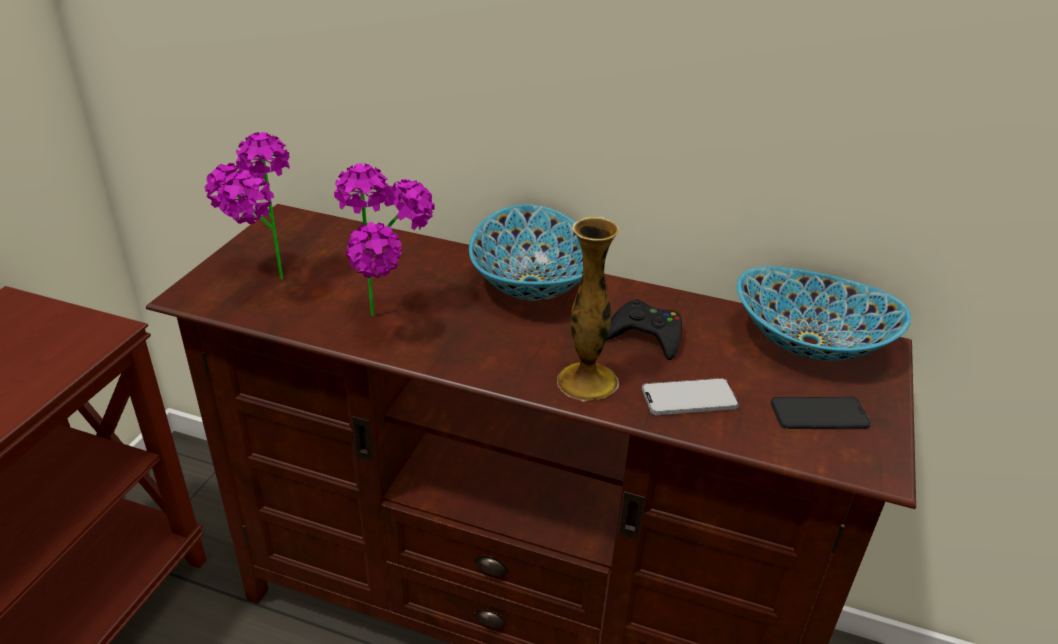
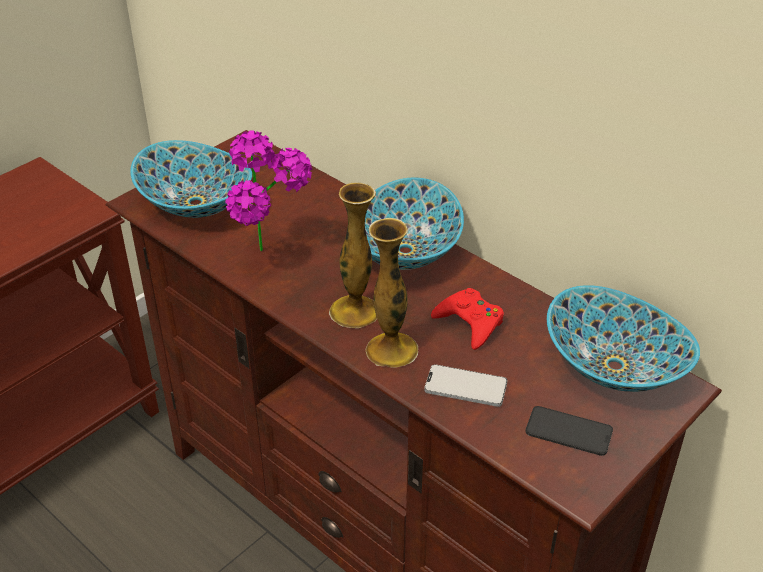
camera: 25 degrees right, 5 degrees up
potted plant [204,132,290,280] -> bowl [130,140,252,218]
black game controller [607,299,682,360] -> red game controller [431,288,504,350]
none -> vase [329,182,377,328]

